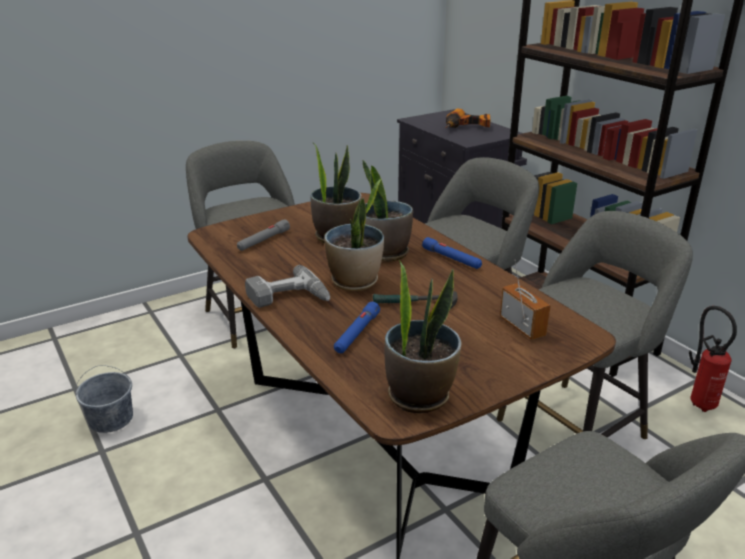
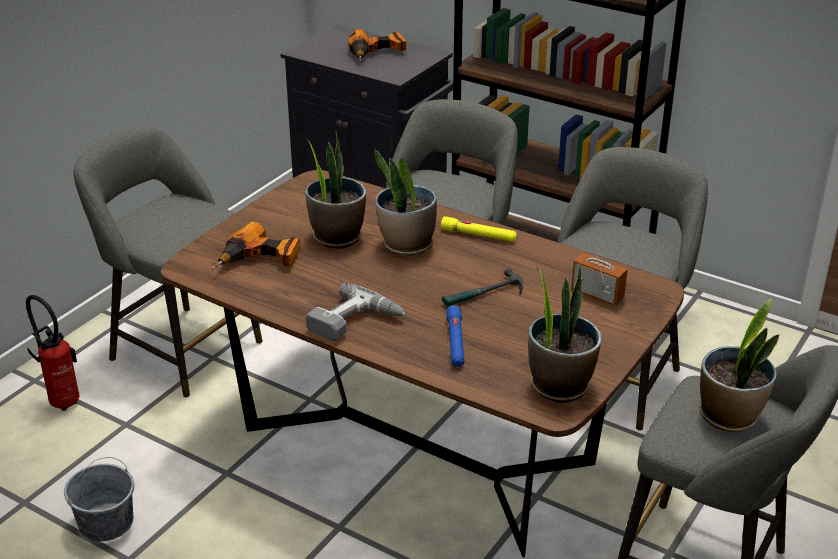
camera: 25 degrees left, 5 degrees up
grey flashlight [237,219,290,251] -> power drill [212,221,300,270]
potted plant [324,179,384,291] -> potted plant moved to [700,298,780,432]
blue flashlight [422,237,482,269] -> yellow flashlight [441,216,517,242]
fire extinguisher [689,306,737,412] -> fire extinguisher moved to [26,295,79,411]

